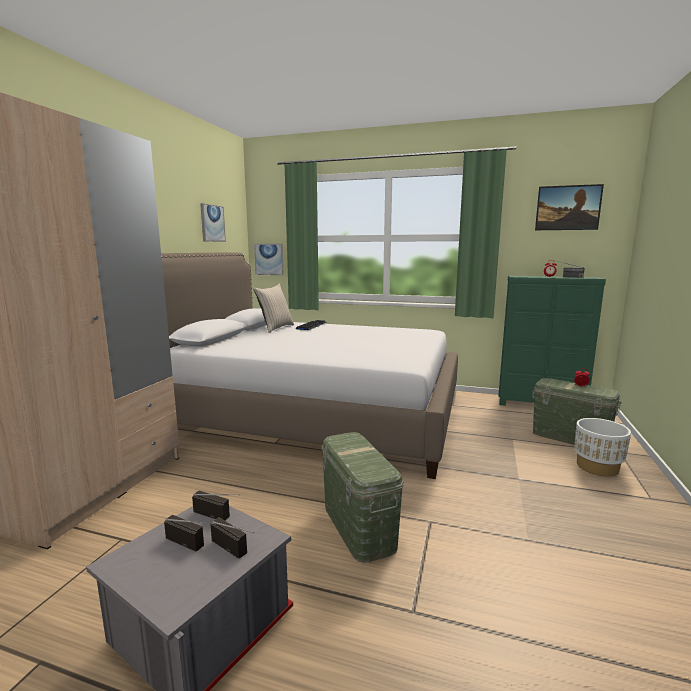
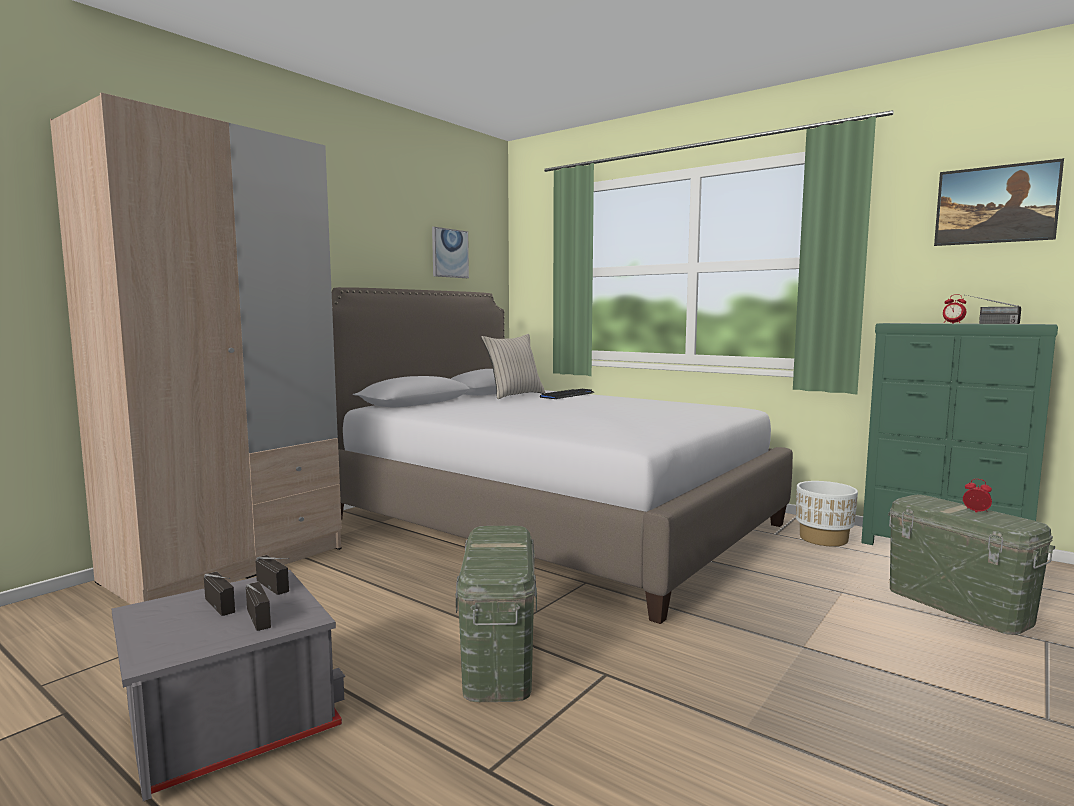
camera: 20 degrees right, 5 degrees down
picture [254,244,284,275] -> none
white planter [574,418,631,477] -> white planter moved to [796,481,858,546]

